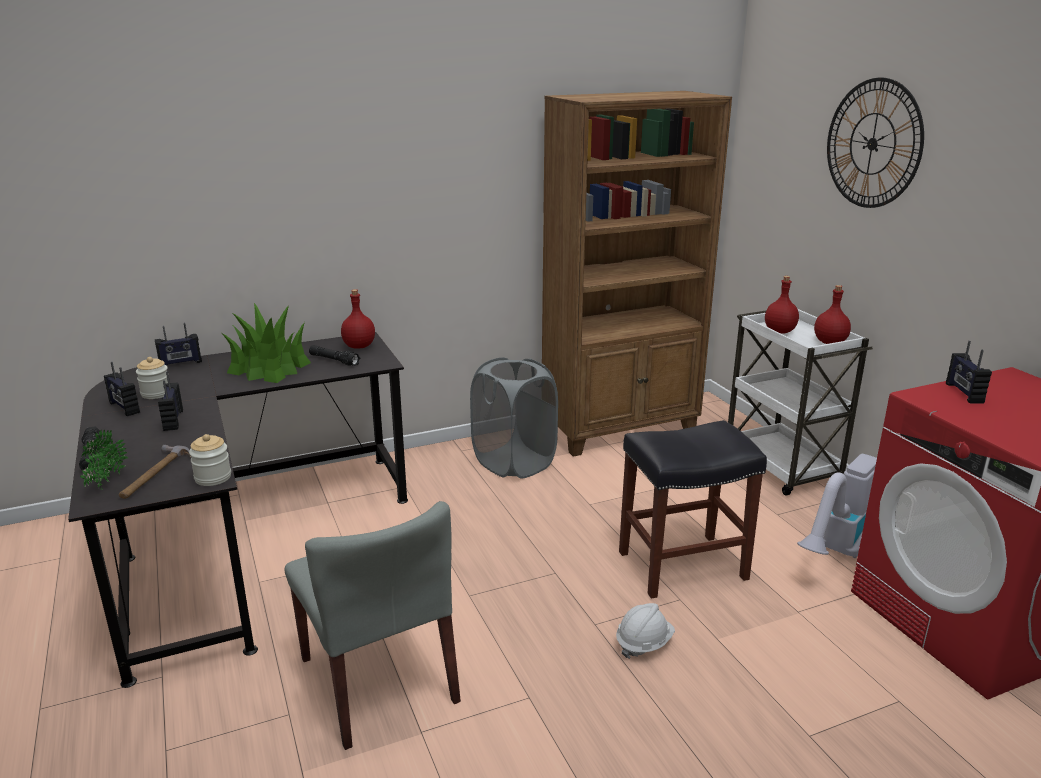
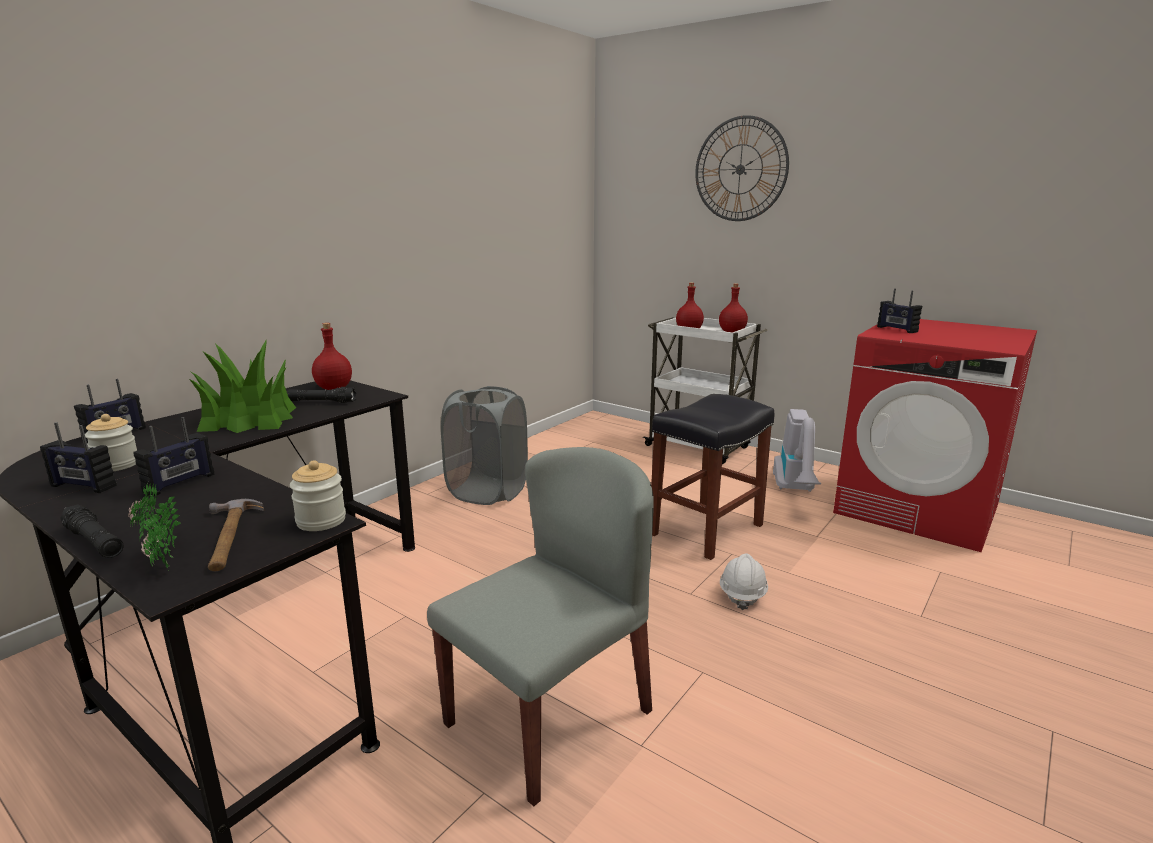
camera: 30 degrees left, 5 degrees down
radio [158,372,183,431] -> radio turned 105 degrees counterclockwise [133,417,214,496]
grey chair [285,501,461,750] -> grey chair turned 75 degrees counterclockwise [427,447,654,807]
brown bookcase [542,91,732,457] -> none

